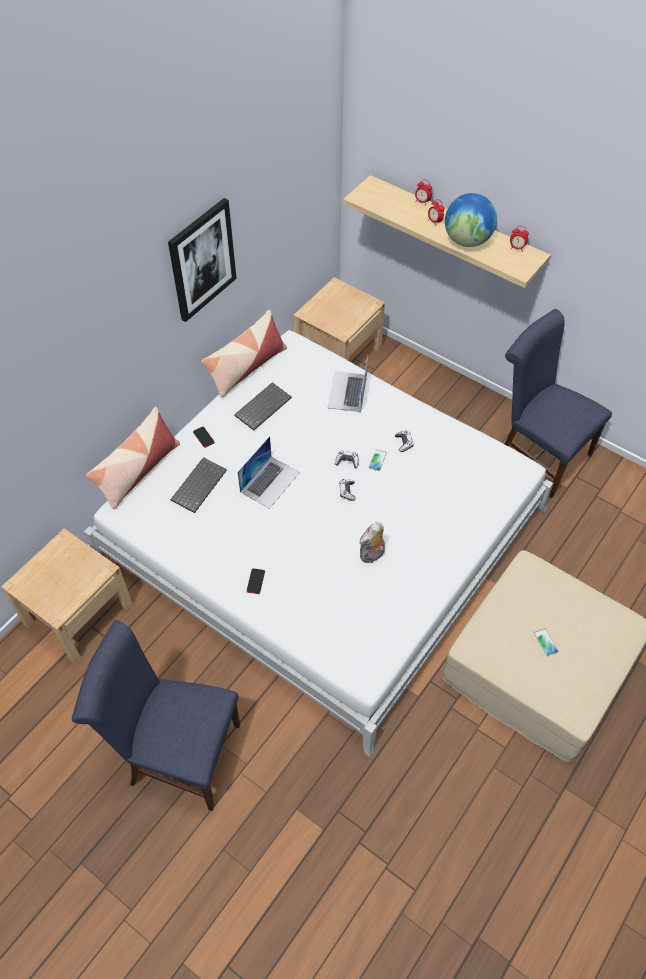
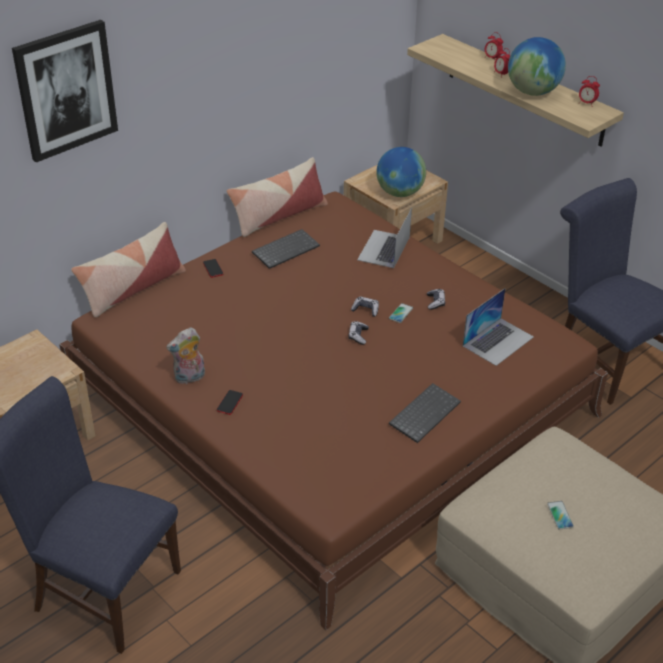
camera: 10 degrees right, 15 degrees down
white bed [84,330,553,757] -> brown bed [59,191,608,630]
picture [168,198,237,322] -> picture moved to [12,20,118,162]
keyboard [170,457,227,513] -> keyboard moved to [389,383,461,443]
laptop [238,436,300,509] -> laptop moved to [463,288,534,366]
plush toy [360,522,385,563] -> plush toy moved to [166,327,205,385]
none -> globe [376,147,426,197]

